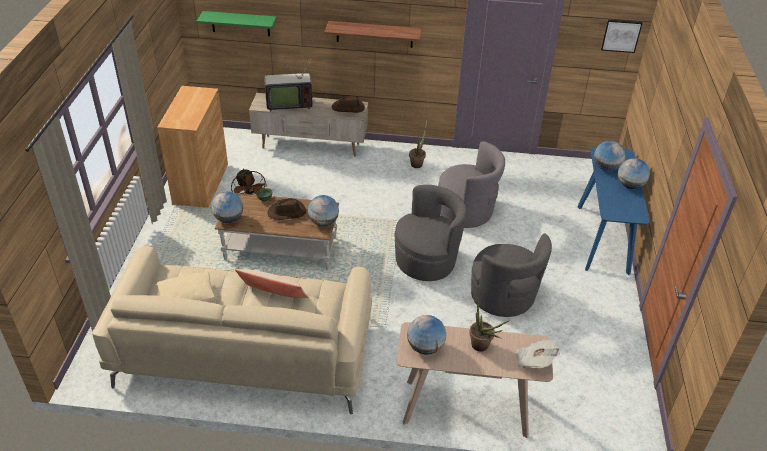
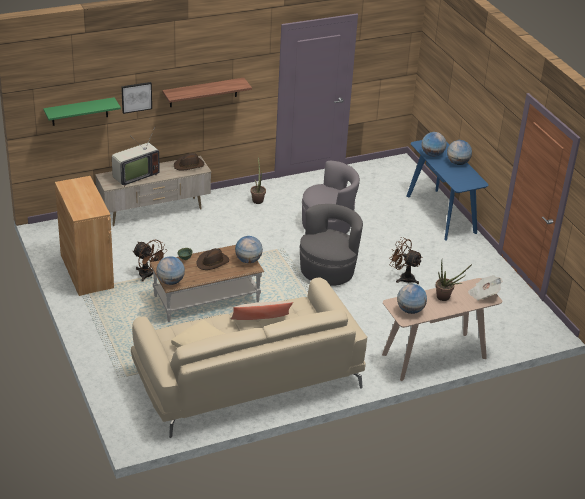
camera: 30 degrees left, 5 degrees down
grey armchair [471,233,552,317] -> brown fan [389,237,423,284]
picture [601,20,642,53] -> picture moved to [121,82,152,114]

